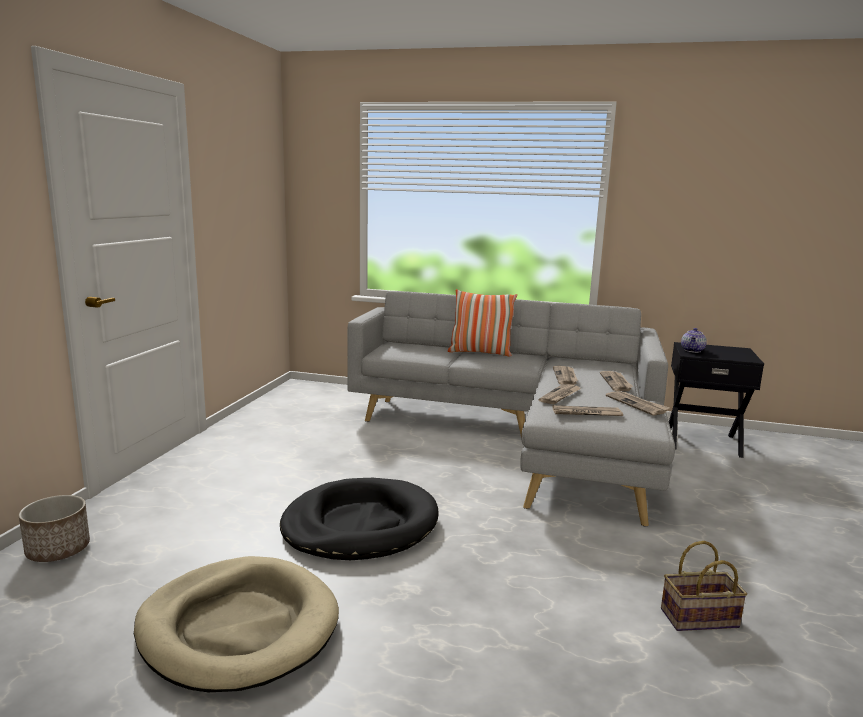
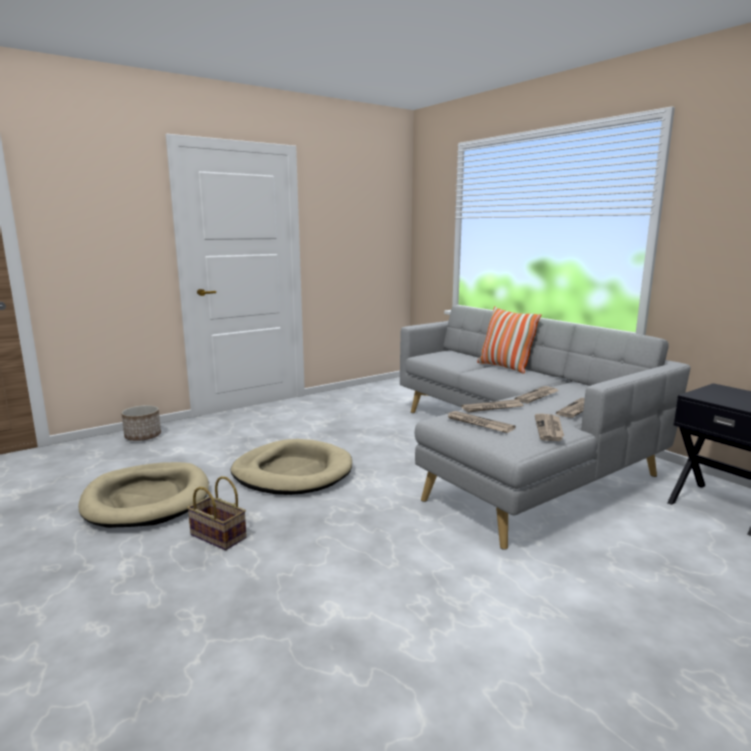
camera: 40 degrees right, 0 degrees up
black dog bed [280,478,439,560] -> beige dog bed [231,439,352,495]
basket [661,541,747,631] -> basket moved to [187,476,247,550]
teapot [681,328,707,353] -> none

